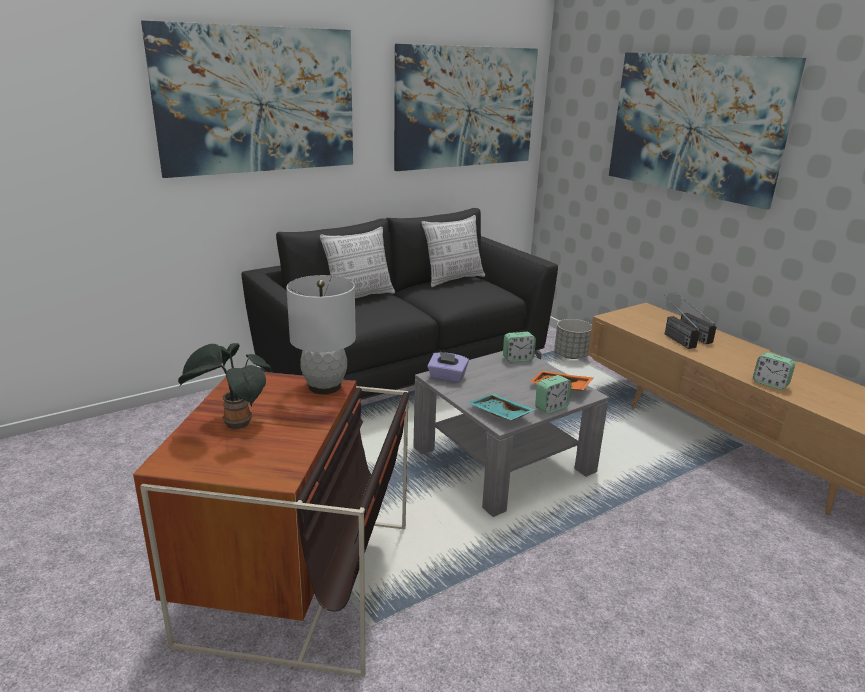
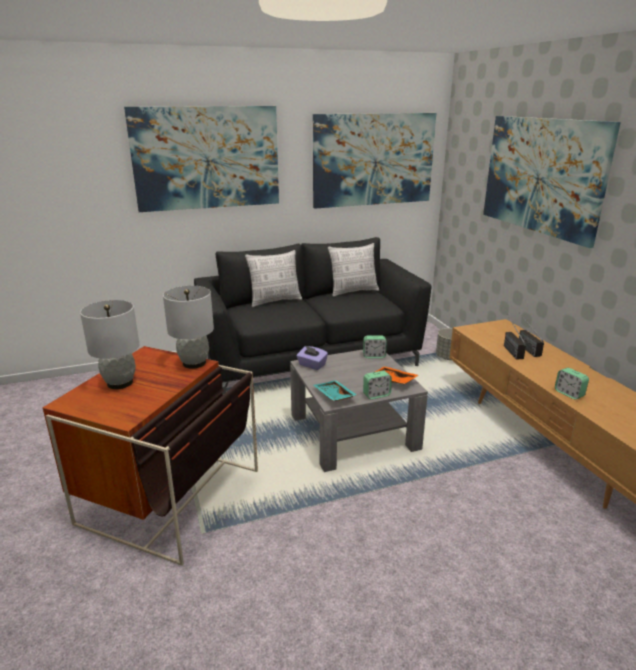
camera: 15 degrees right, 0 degrees up
potted plant [178,343,272,430] -> white table lamp [80,300,140,389]

